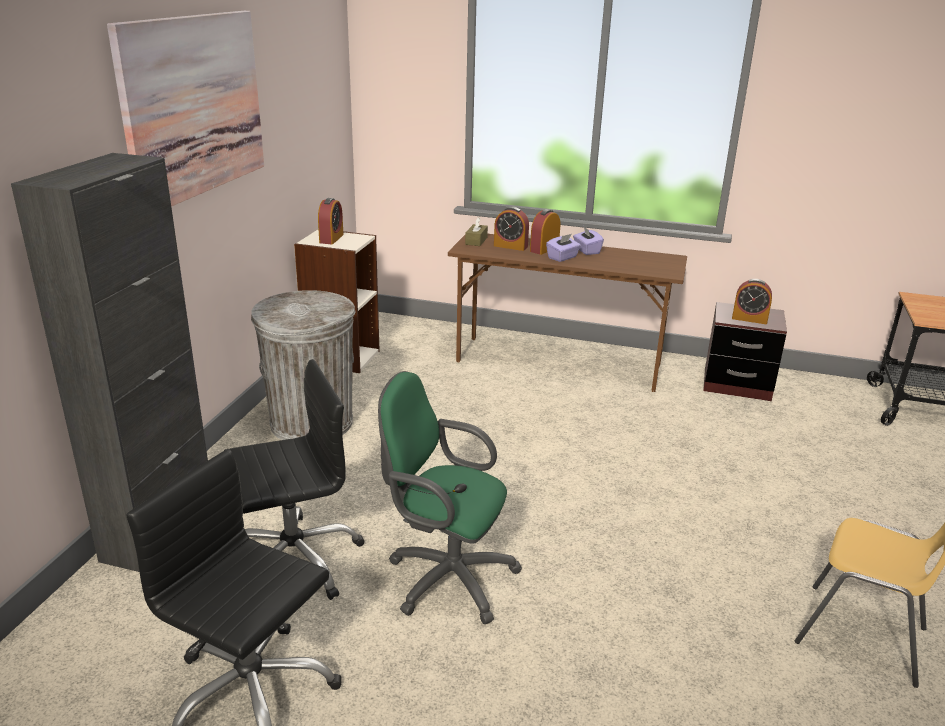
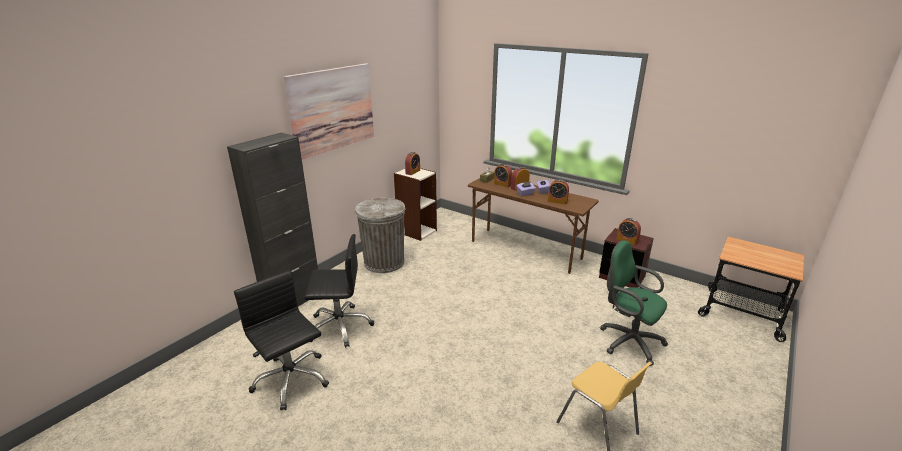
camera: 20 degrees right, 0 degrees up
green office chair [378,371,522,624] -> green office chair moved to [600,240,668,366]
none -> alarm clock [548,179,569,204]

